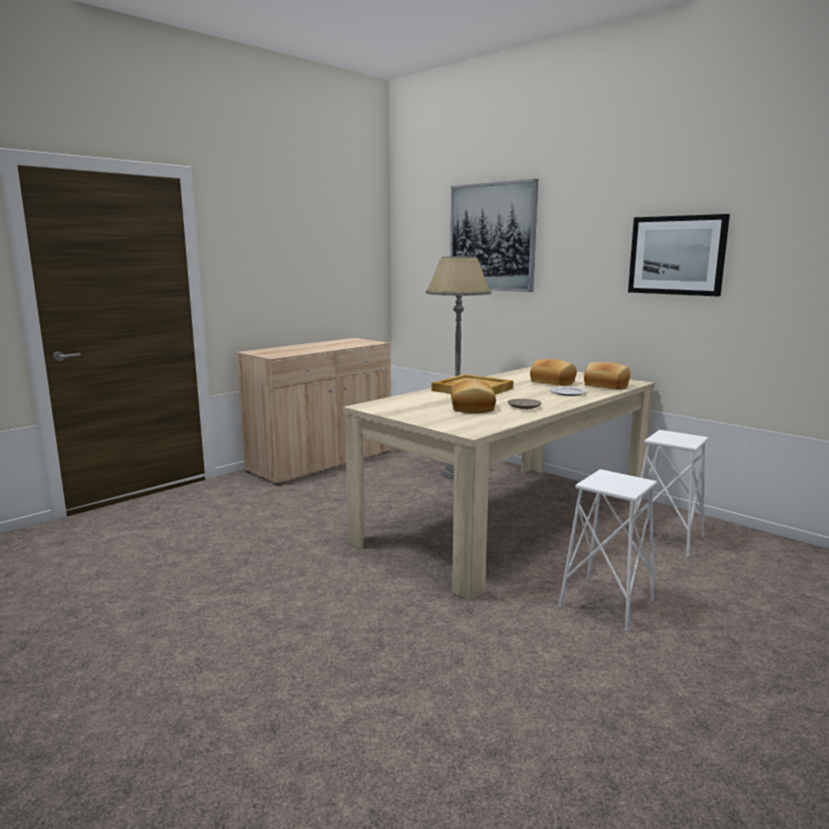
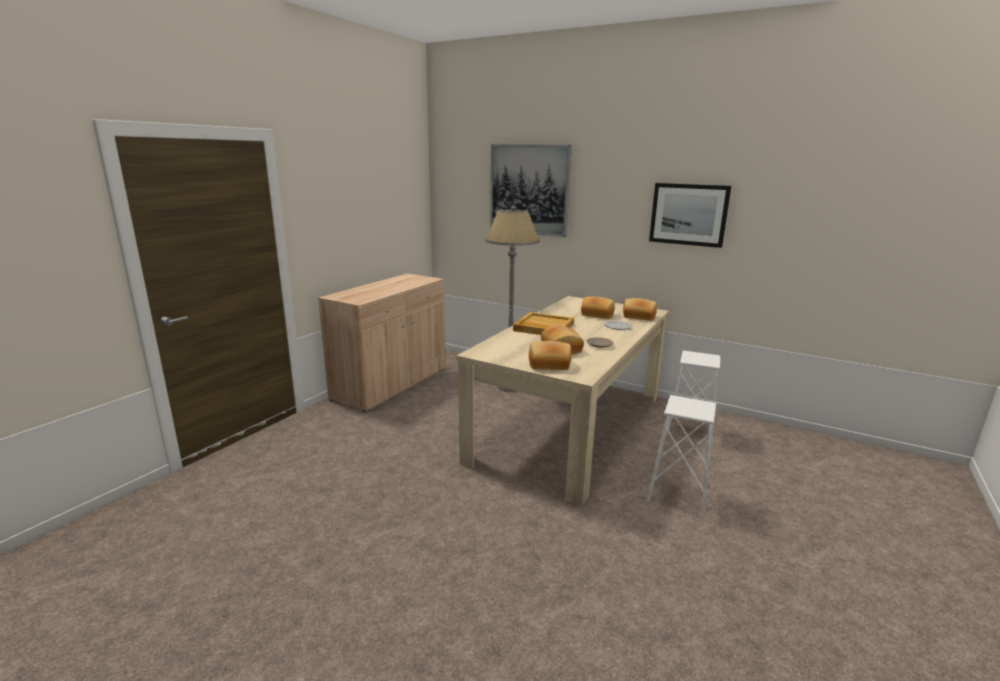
camera: 15 degrees left, 5 degrees up
none -> bread [529,341,572,370]

